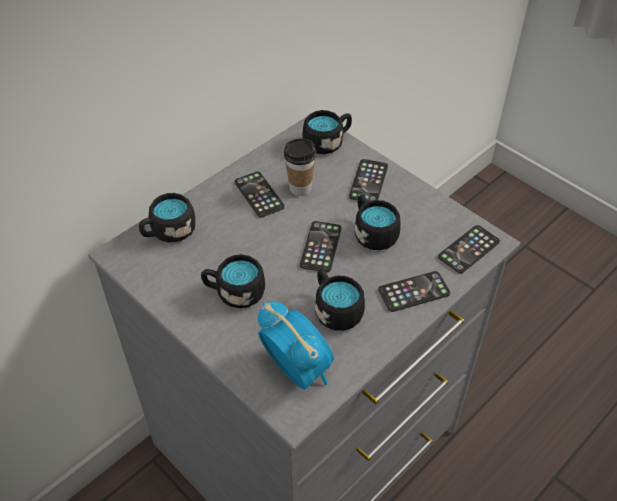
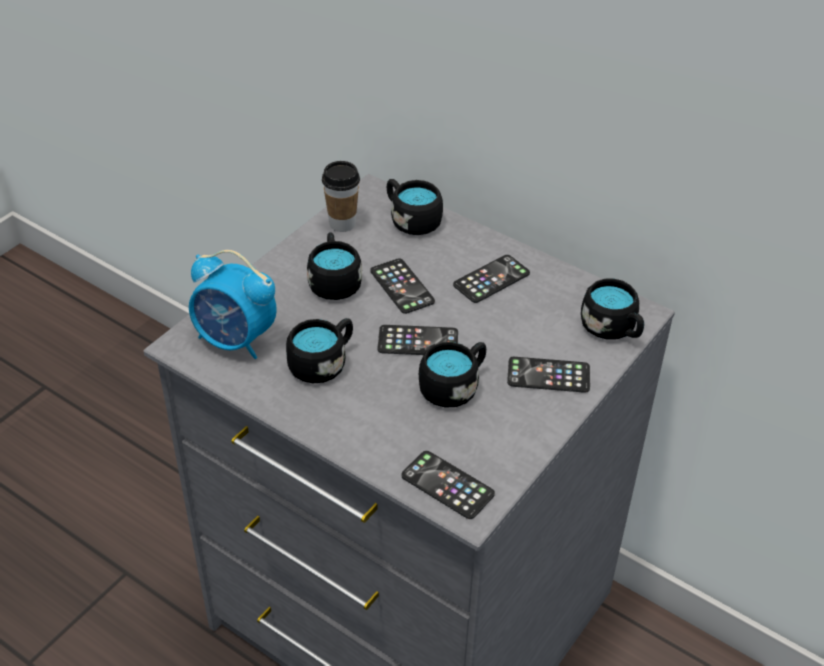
camera: 80 degrees right, 5 degrees down
alarm clock [258,302,334,390] -> alarm clock turned 75 degrees clockwise [189,250,277,359]
cup [284,138,316,196] -> cup moved to [322,161,360,232]
phone [378,271,450,312] -> phone moved to [370,258,435,314]

